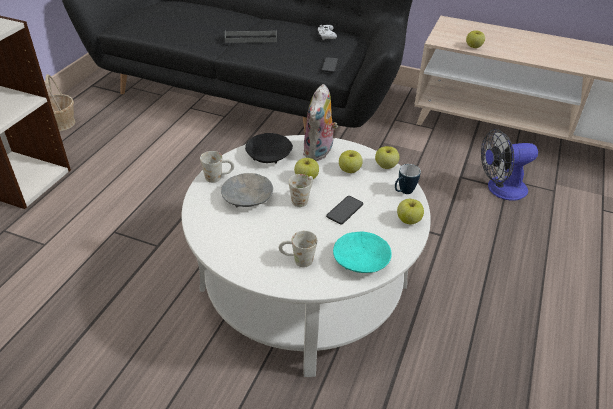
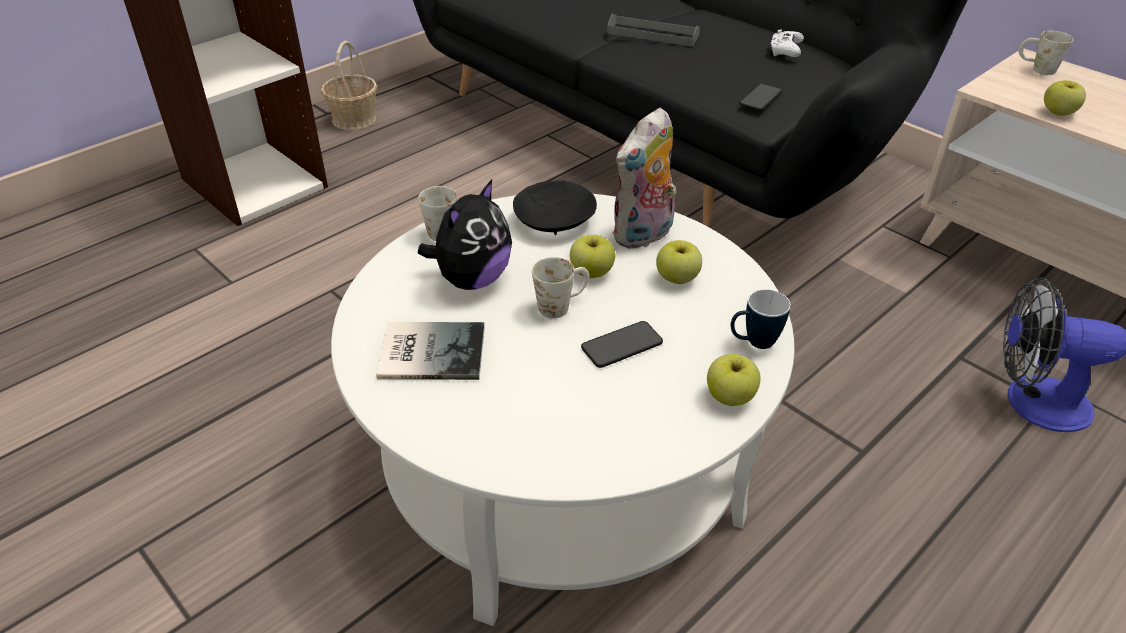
camera: 25 degrees right, 0 degrees up
grey bowl [221,173,273,207] -> plush toy [418,179,512,290]
white mug [279,231,317,267] -> white mug moved to [1018,31,1074,75]
turquoise bowl [333,232,392,273] -> none
apple [375,146,400,169] -> none
none -> book [376,322,485,380]

